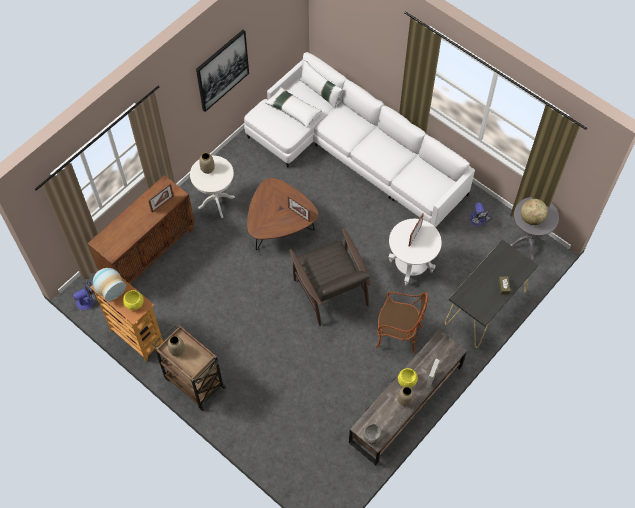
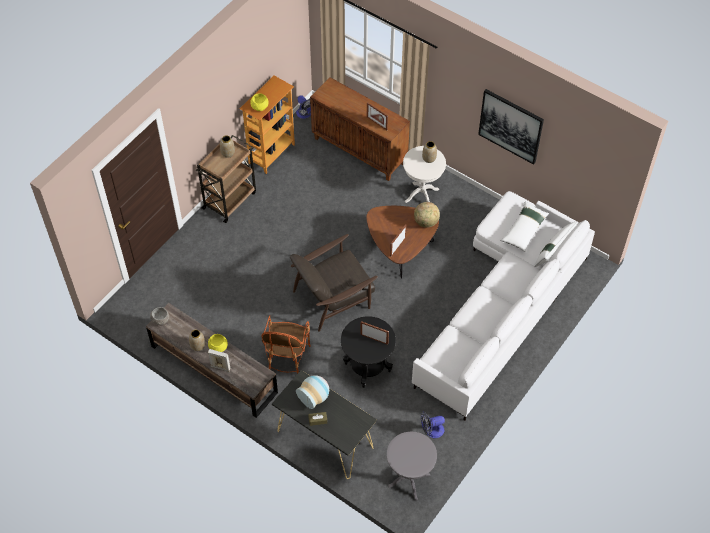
camera: 85 degrees right, 5 degrees down
vase [93,268,126,301] -> vase moved to [296,375,329,409]
white side table [388,219,442,285] -> black side table [341,316,396,388]
globe [521,199,548,225] -> globe moved to [414,202,440,228]

